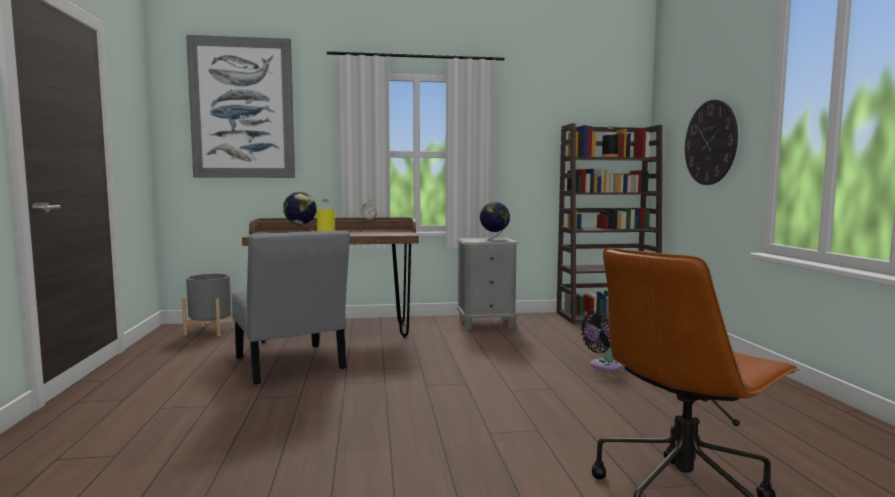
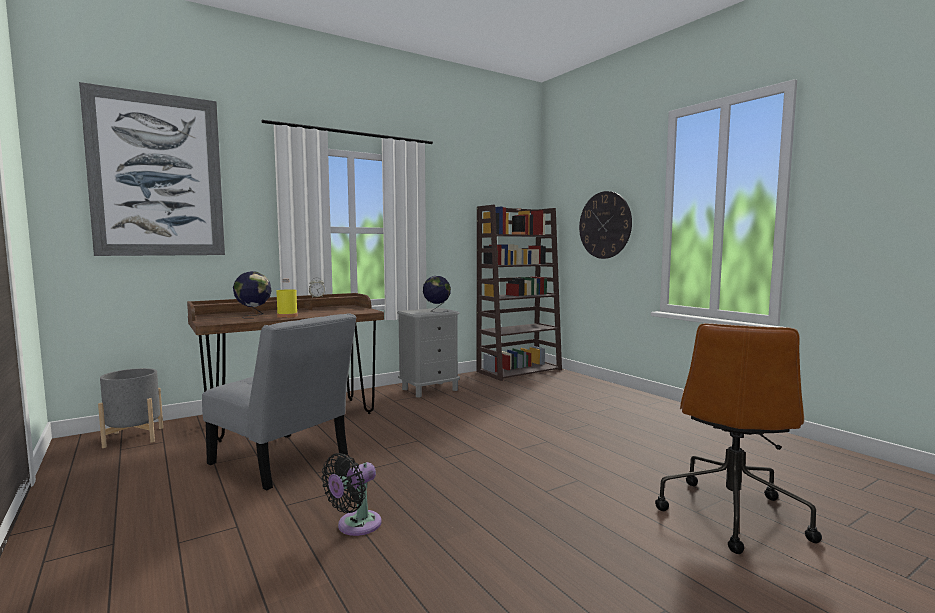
camera: 25 degrees left, 0 degrees up
black fan [581,311,622,371] -> black fan moved to [322,453,381,536]

